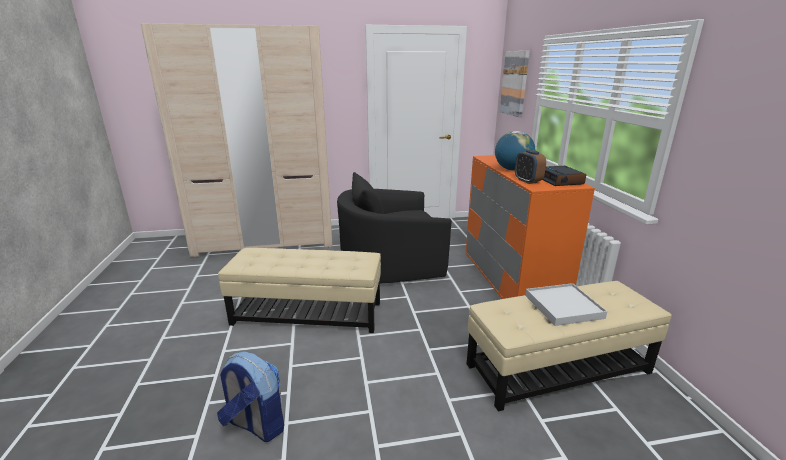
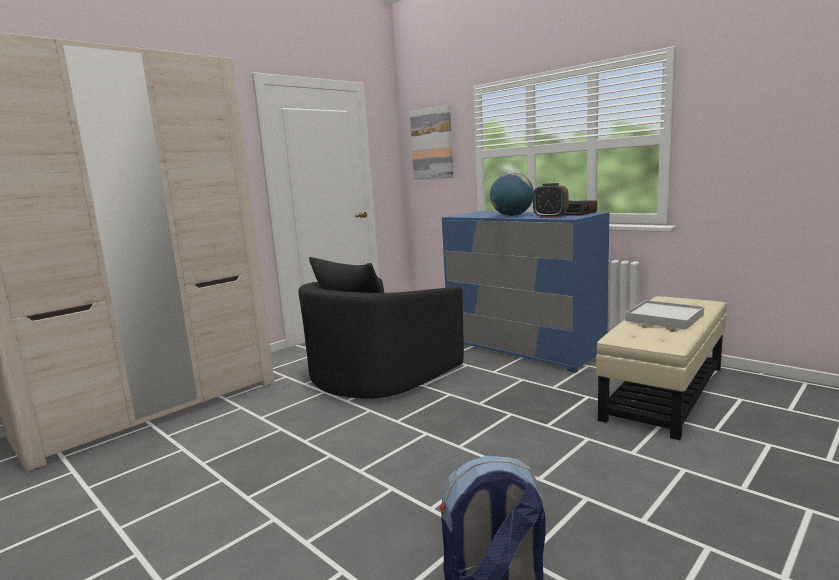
camera: 35 degrees left, 10 degrees down
beige ottoman [218,248,381,333] -> none
orange dresser [466,155,595,299] -> blue dresser [442,211,609,373]

